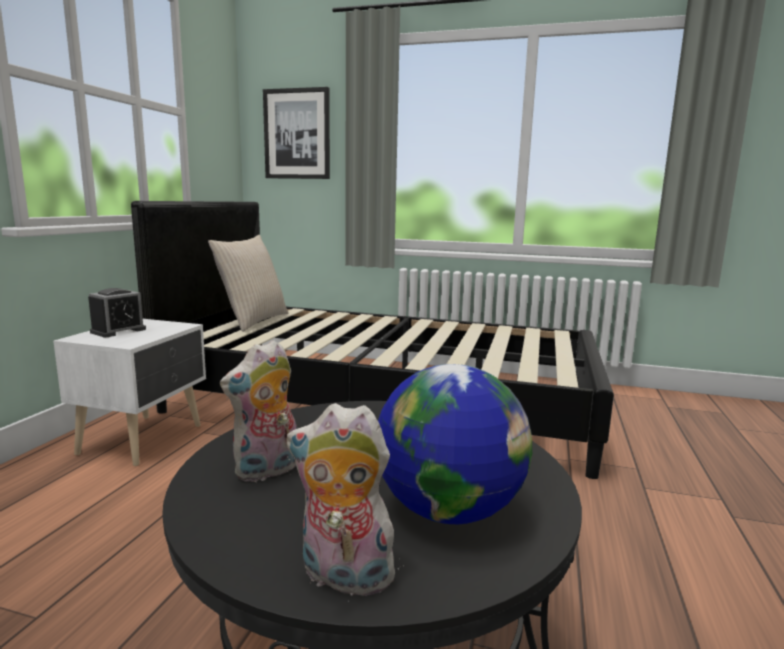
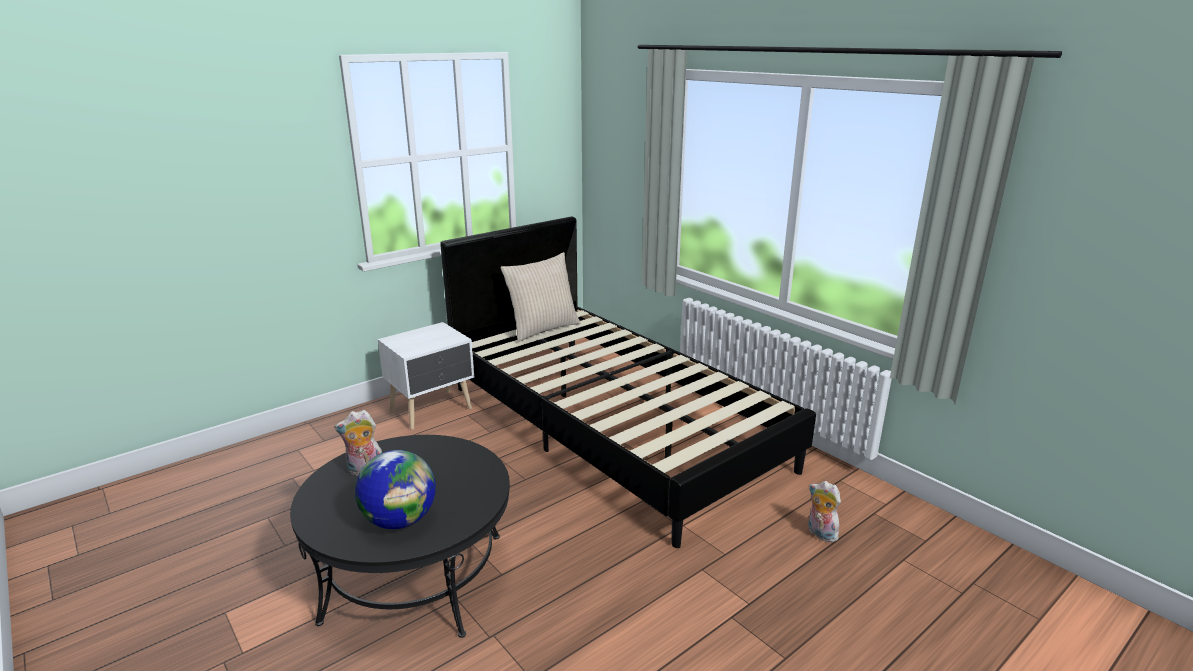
camera: 35 degrees right, 10 degrees up
alarm clock [88,288,146,337] -> none
picture [263,87,330,179] -> none
plush toy [287,403,399,602] -> plush toy moved to [808,481,841,543]

